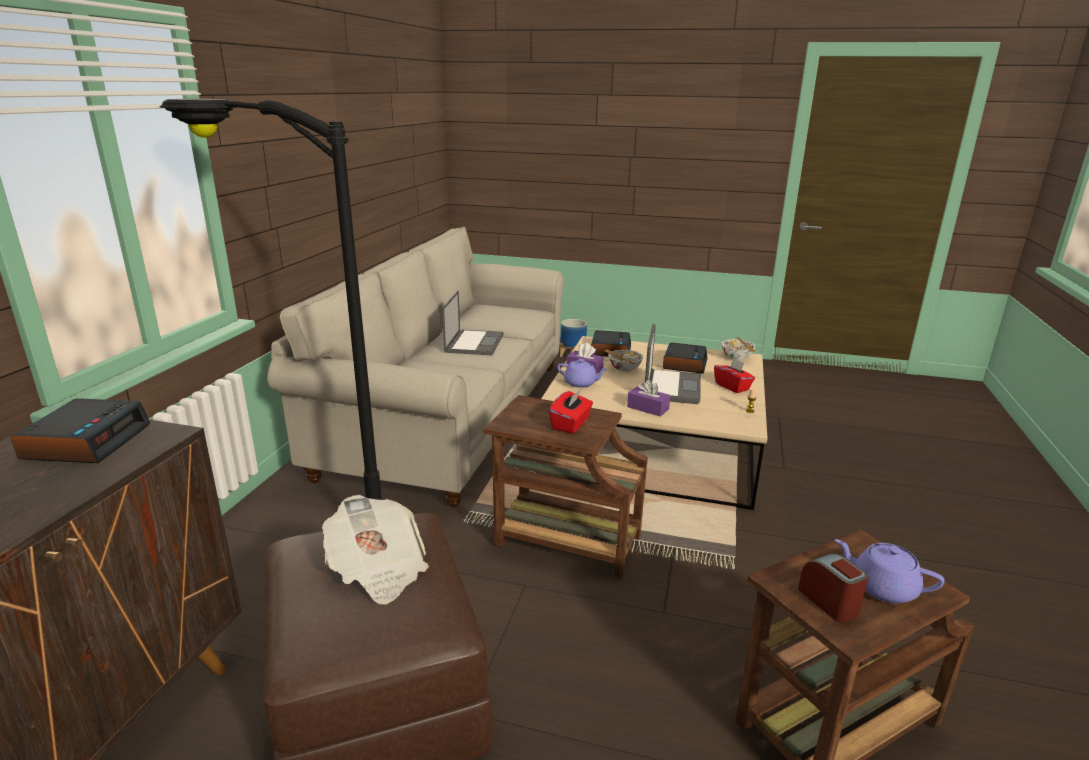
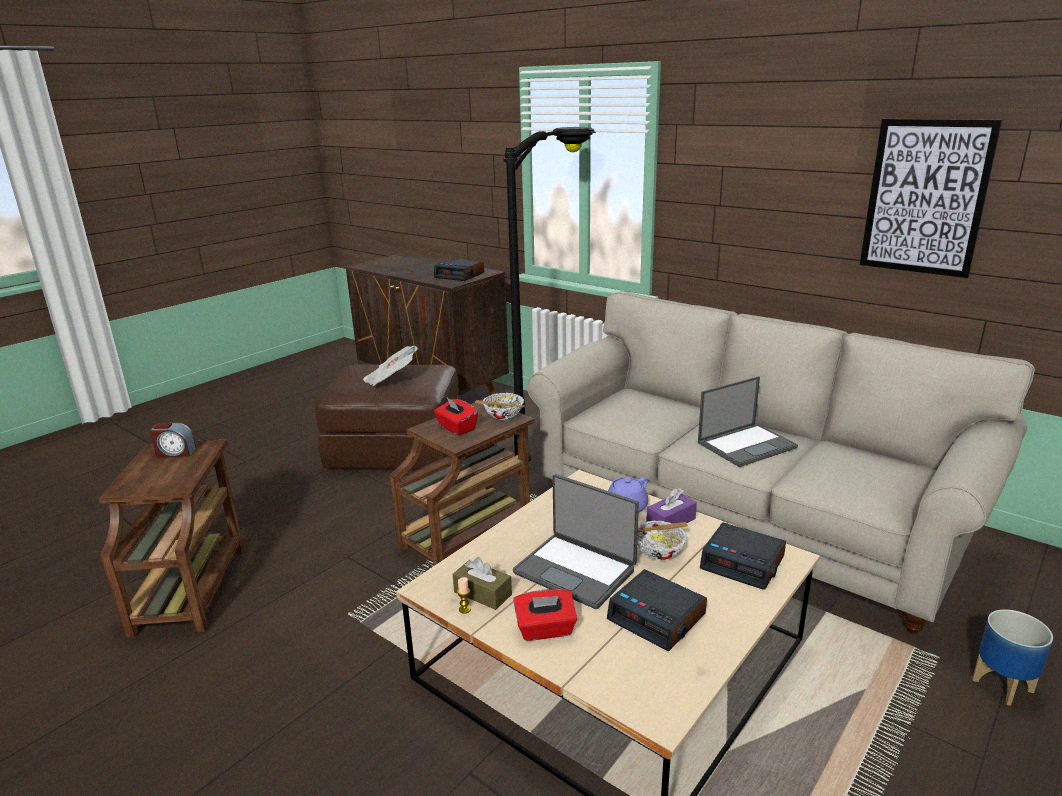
camera: 115 degrees right, 0 degrees up
laptop [442,291,504,355] -> laptop turned 60 degrees counterclockwise [698,376,798,467]
purple tissue box [627,380,670,417] -> none
bowl [721,337,756,360] -> bowl moved to [475,393,525,420]
purple teapot [835,539,945,603] -> none
none -> brown tissue box [453,557,512,610]
none -> picture [860,119,1002,278]

